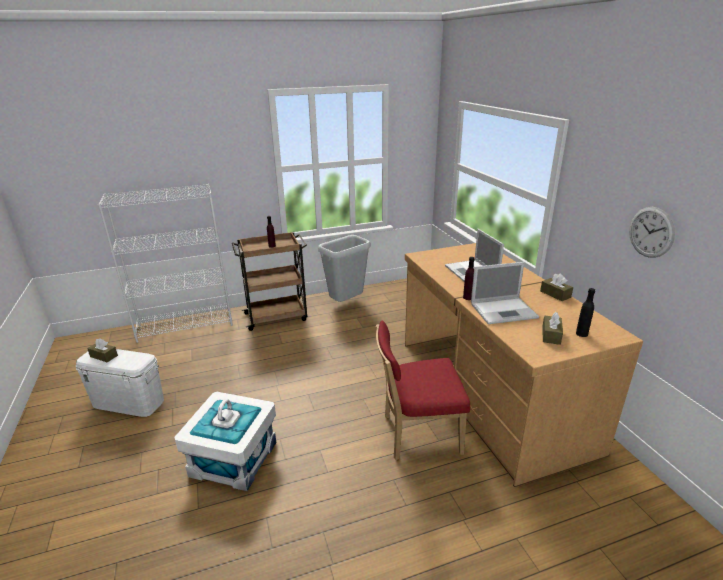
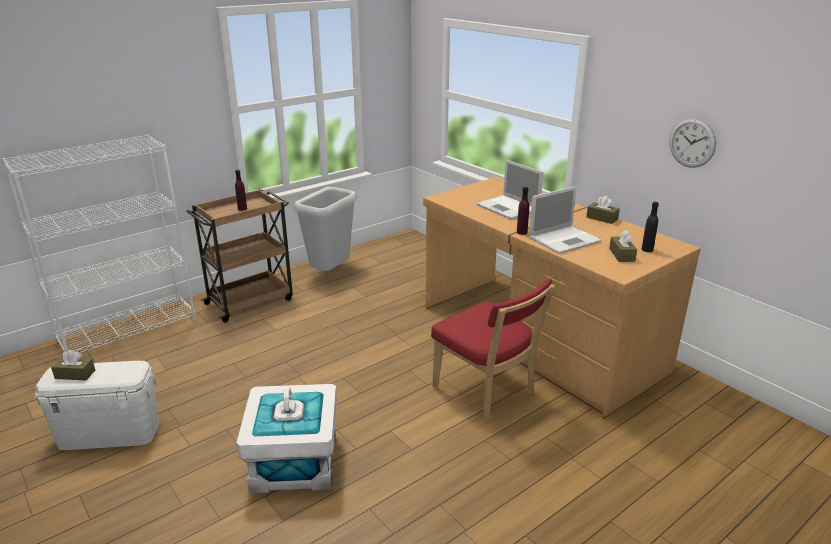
camera: 20 degrees left, 0 degrees up
red chair [376,320,470,460] -> red chair turned 105 degrees counterclockwise [431,279,555,422]

